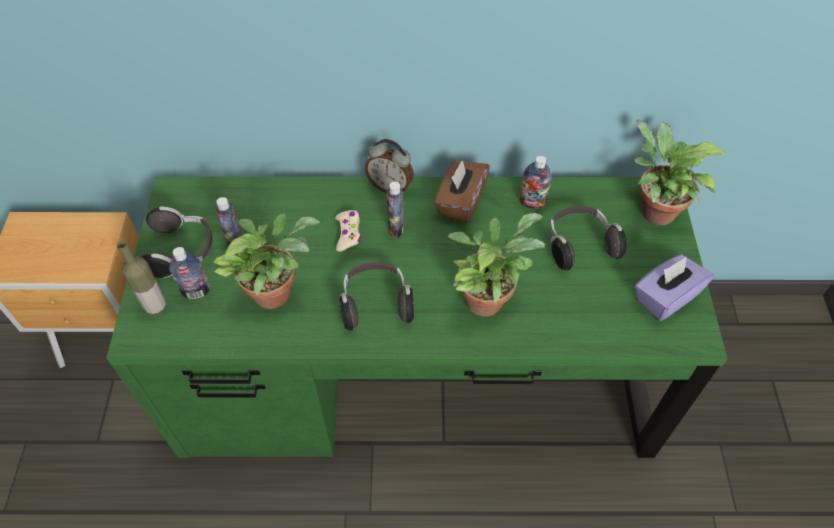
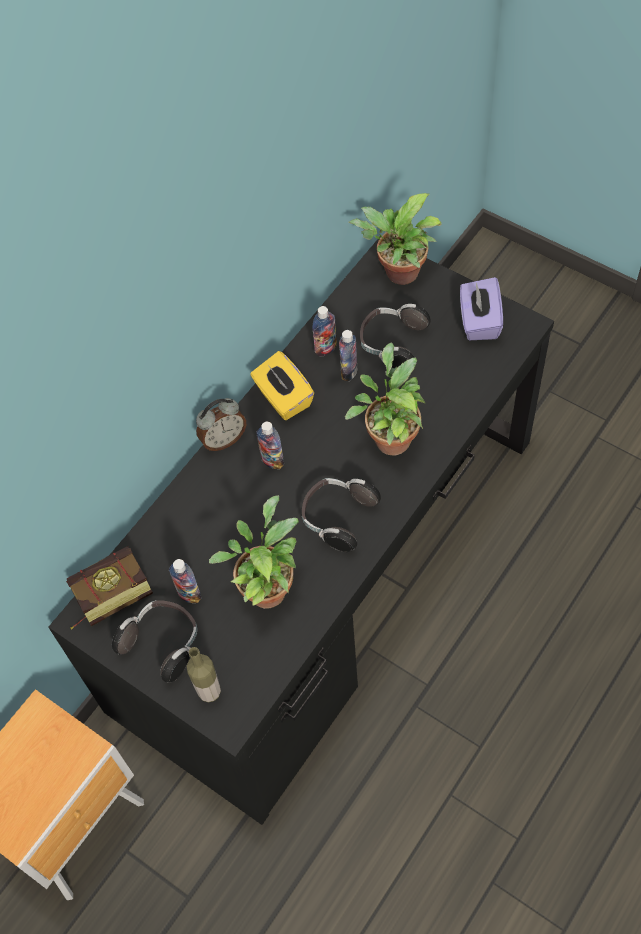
camera: 50 degrees left, 5 degrees up
green desk [106,177,727,458] -> black desk [48,237,554,825]
bottle [169,247,210,299] -> bottle moved to [339,330,357,381]
beige game controller [335,210,361,252] -> none
brown tissue box [434,159,490,223] -> yellow tissue box [250,351,314,420]
none -> book [66,547,153,630]

